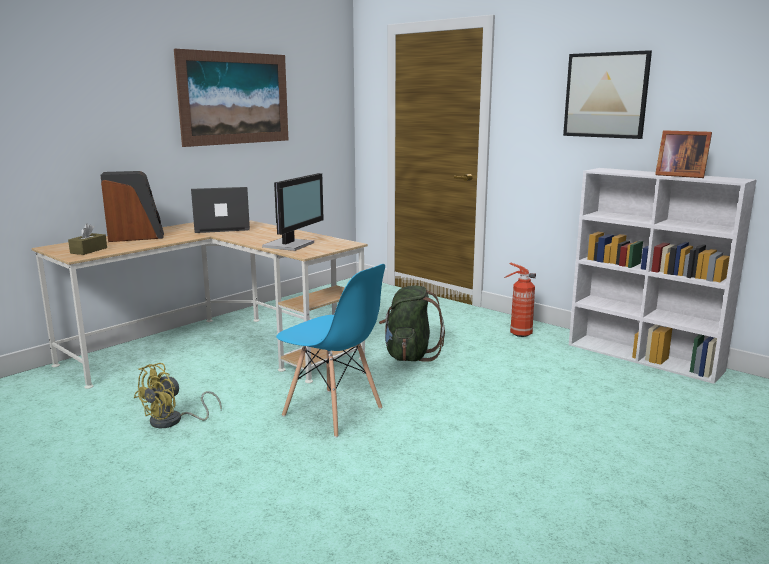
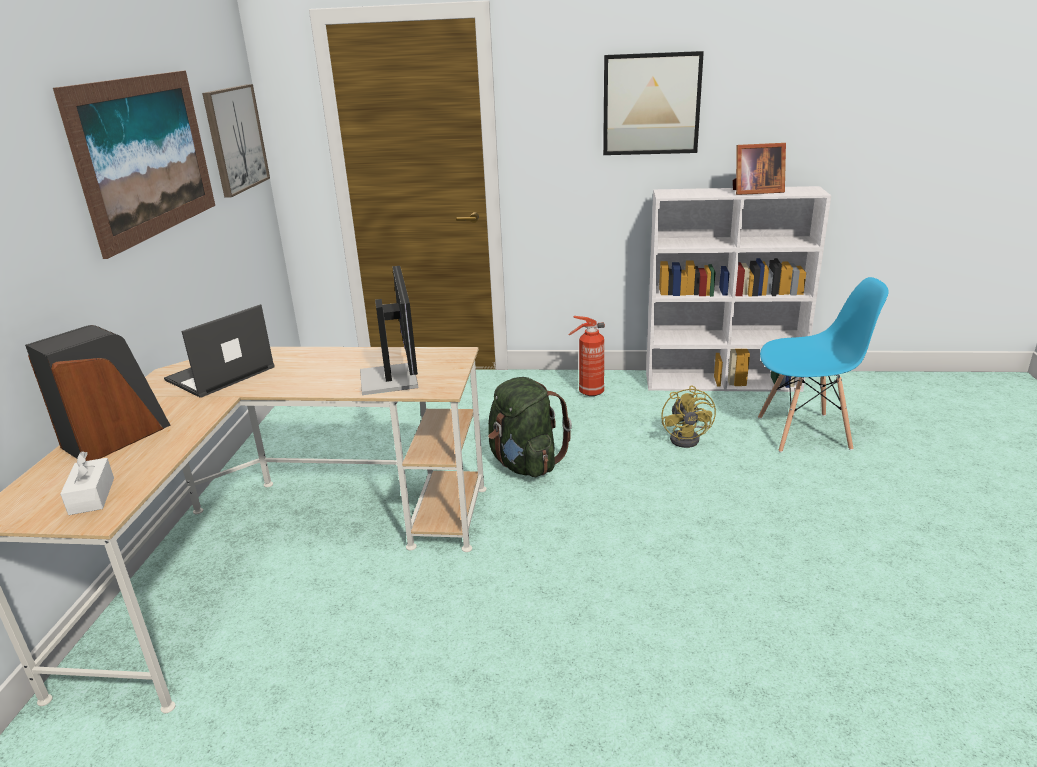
camera: 35 degrees left, 10 degrees up
brown tissue box [68,223,107,255] -> white tissue box [60,451,114,515]
yellow fan [134,363,222,428] -> yellow fan moved to [661,386,716,448]
blue chair [276,264,385,438] -> blue chair moved to [758,277,889,452]
none -> picture [202,84,270,198]

